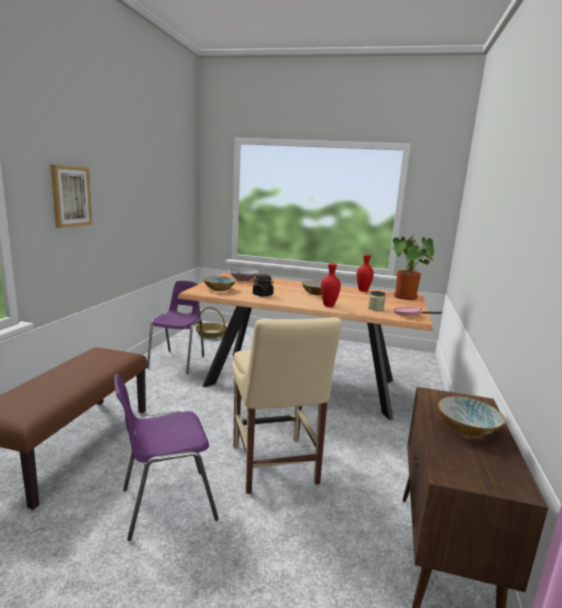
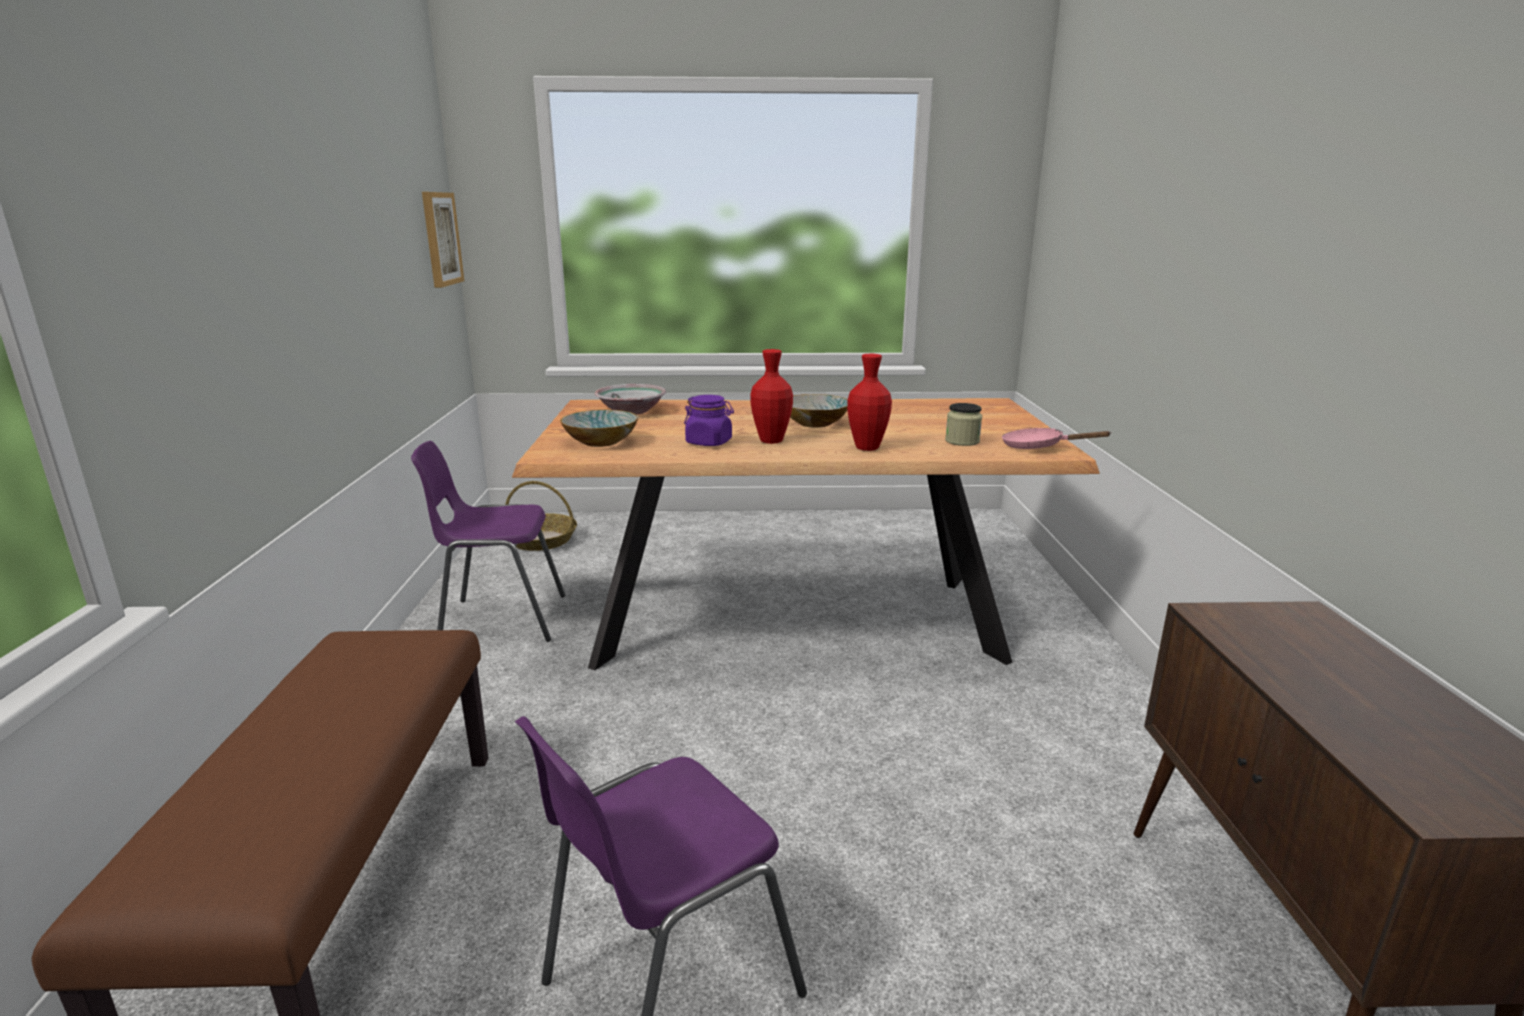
camera: 15 degrees left, 5 degrees up
picture [51,165,92,228] -> picture moved to [422,192,464,288]
purple chair [147,281,204,374] -> purple chair turned 90 degrees counterclockwise [411,441,565,642]
beige chair [232,317,342,494] -> none
black jar [253,274,274,297] -> purple jar [684,395,734,446]
red vase [357,255,374,292] -> red vase moved to [750,349,793,444]
potted plant [392,235,434,300] -> none
bowl [438,397,505,436] -> none

